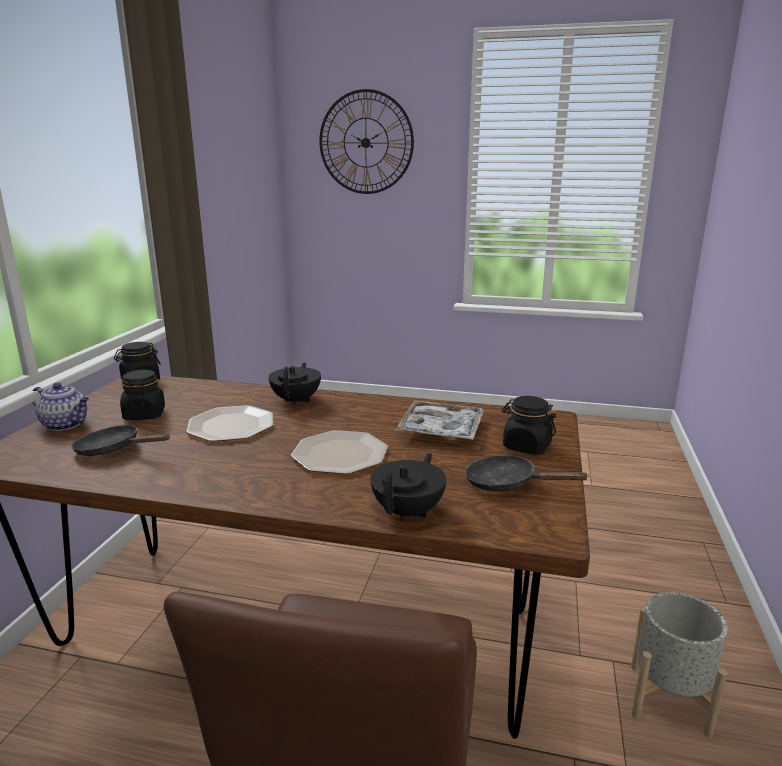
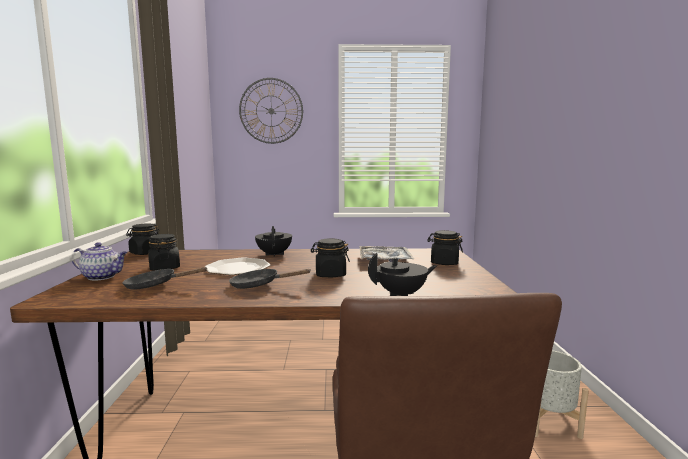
camera: 15 degrees left, 10 degrees down
plate [291,430,388,474] -> black jar [311,239,350,277]
black teapot [370,453,446,521] -> black teapot turned 60 degrees clockwise [368,253,437,296]
black frying pan [465,455,589,492] -> black frying pan moved to [229,269,311,289]

